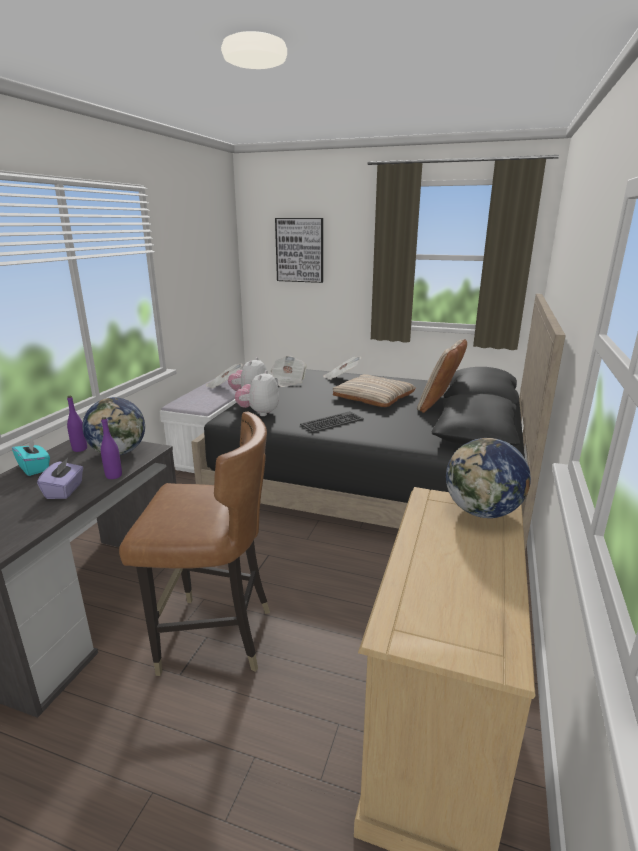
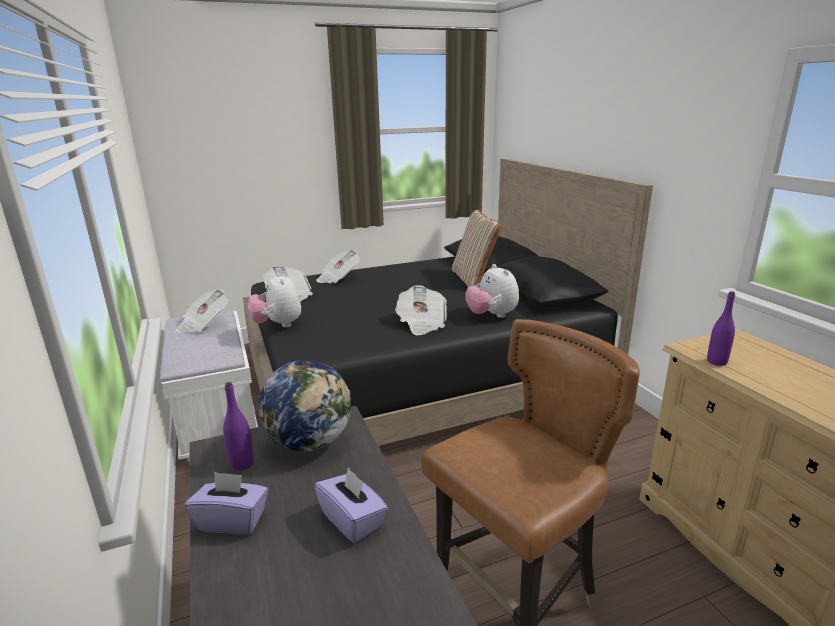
camera: 40 degrees left, 0 degrees up
turquoise tissue box [12,439,50,476] -> purple tissue box [185,472,268,535]
purple bottle [101,417,122,479] -> purple bottle moved to [707,291,735,366]
plush toy [235,370,279,416] -> plush toy moved to [465,264,519,318]
picture [275,218,323,283] -> none
keyboard [300,411,364,433] -> newspaper [395,285,447,335]
beige pillow [333,374,416,407] -> none
globe [446,438,531,518] -> none

